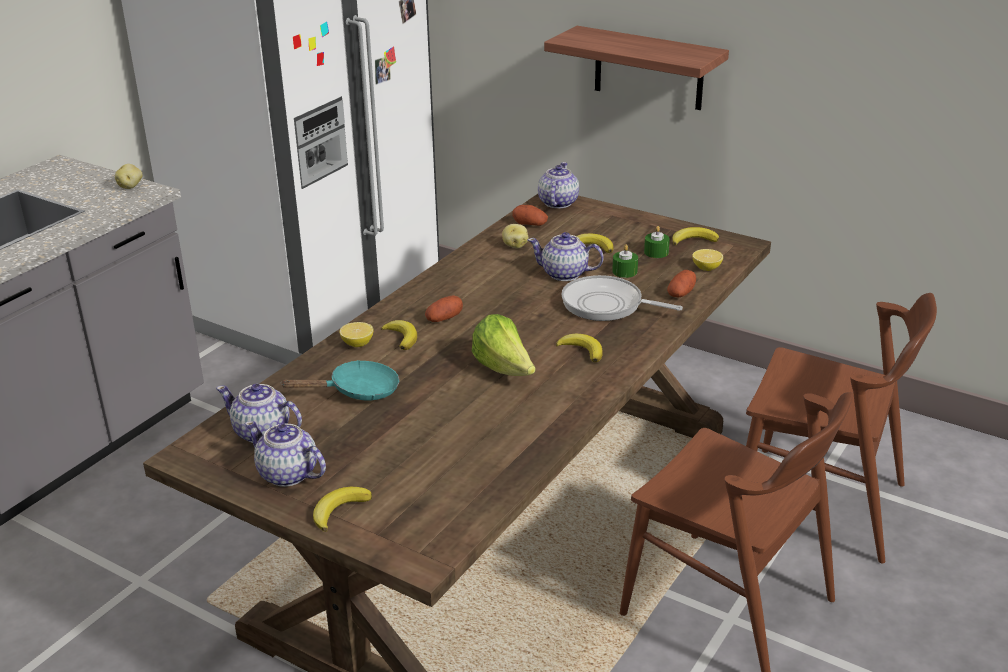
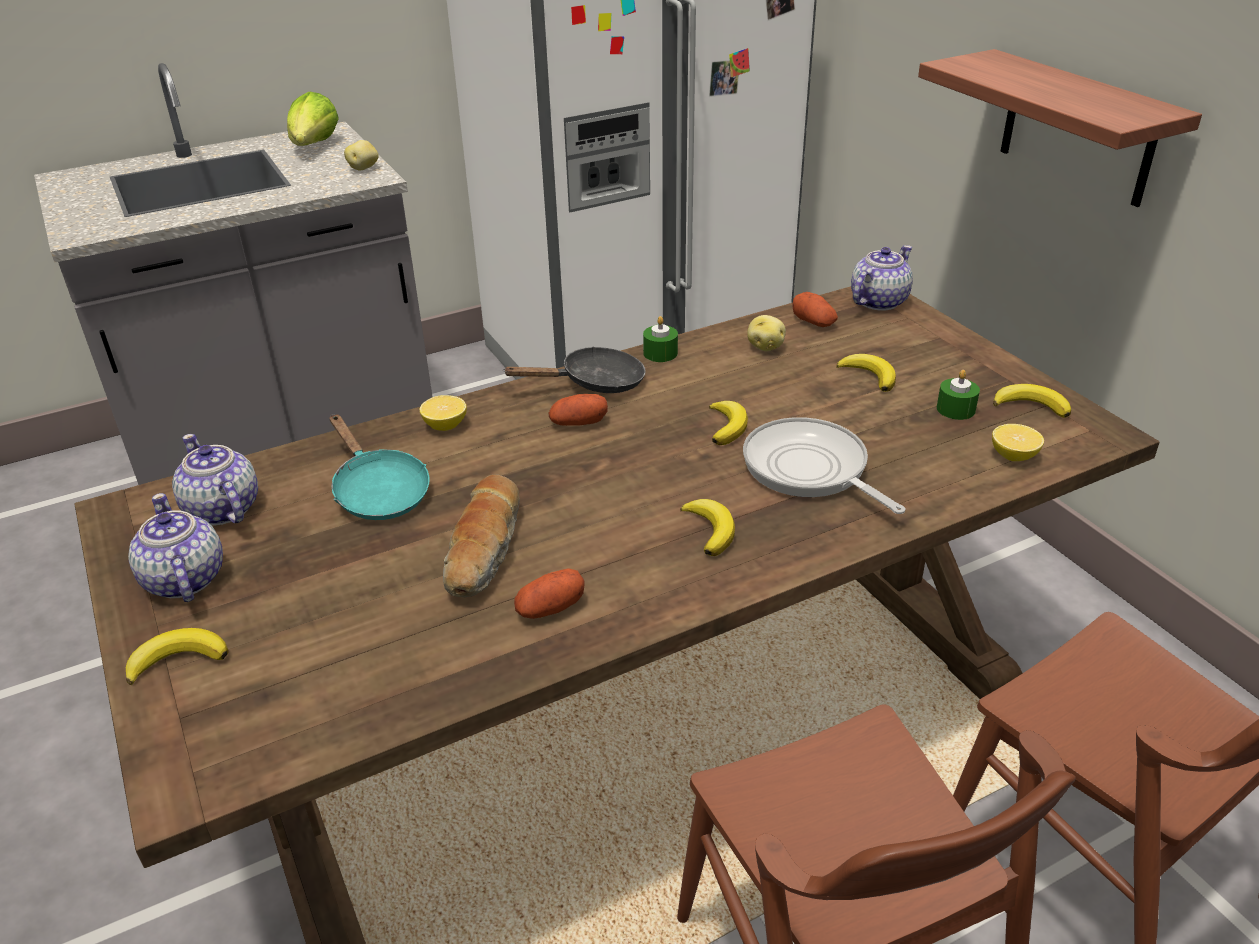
camera: 30 degrees right, 5 degrees up
turquoise frying pan [280,360,400,400] -> turquoise frying pan turned 45 degrees clockwise [330,414,430,520]
banana [381,320,417,350] -> banana moved to [709,401,748,445]
lettuce [472,314,536,376] -> lettuce moved to [287,92,338,146]
teapot [528,232,604,281] -> none
green candle [612,245,638,278] -> green candle moved to [643,316,678,362]
potato [667,270,696,298] -> potato moved to [514,568,585,619]
none -> bread [443,475,520,598]
none -> black frying pan [503,347,646,393]

